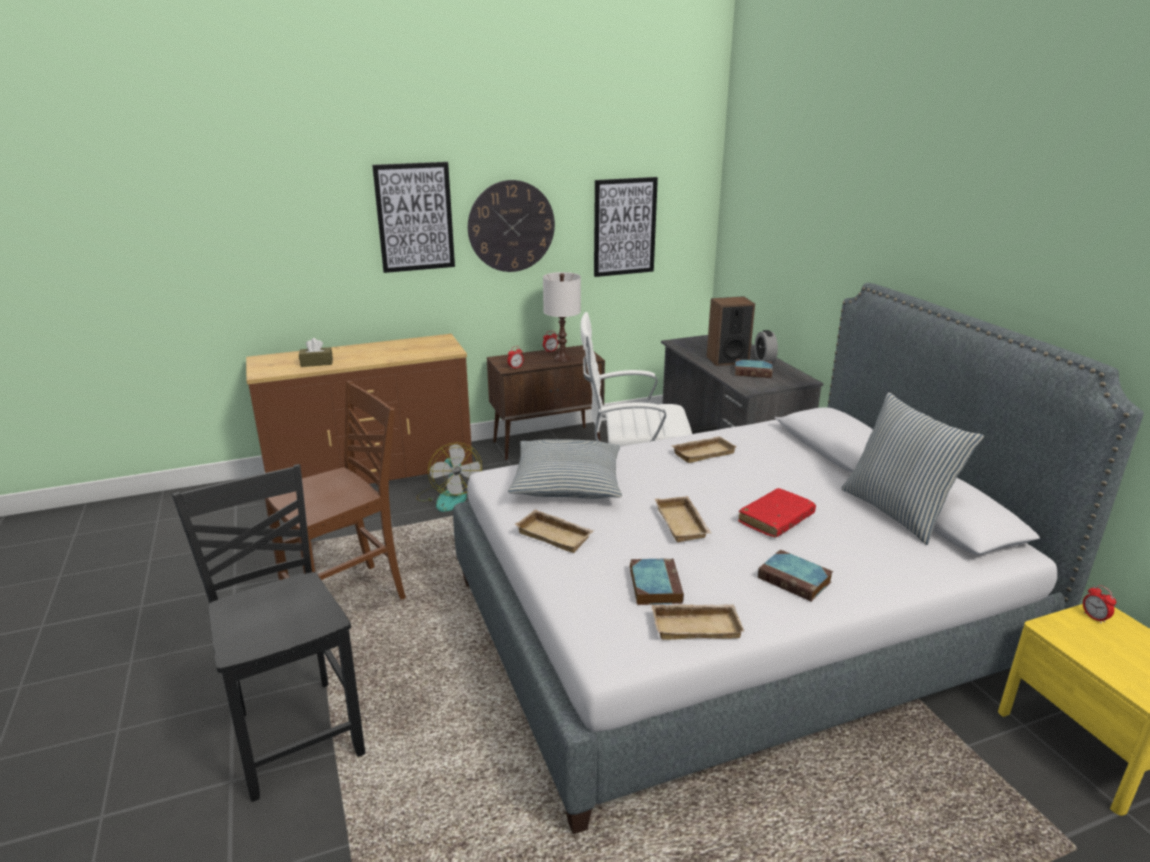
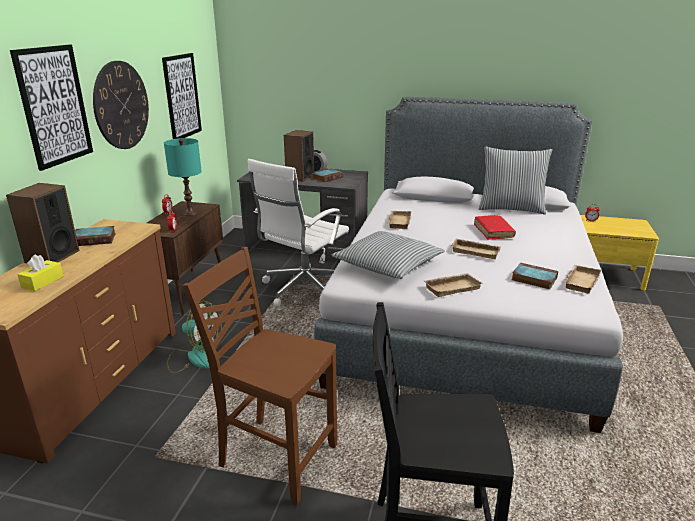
camera: 55 degrees left, 0 degrees up
brown chair [265,381,406,600] -> brown chair turned 60 degrees counterclockwise [183,247,337,505]
brown tissue box [299,338,333,367] -> yellow tissue box [17,254,64,291]
white table lamp [543,272,581,362] -> turquoise table lamp [164,138,202,216]
book [758,549,833,602] -> book moved to [75,226,116,246]
none -> speaker [6,183,79,263]

